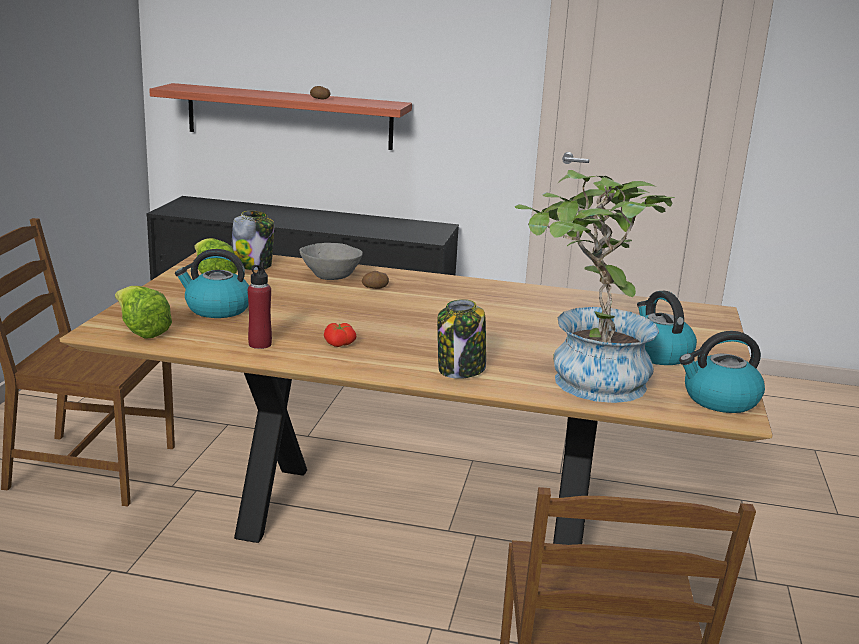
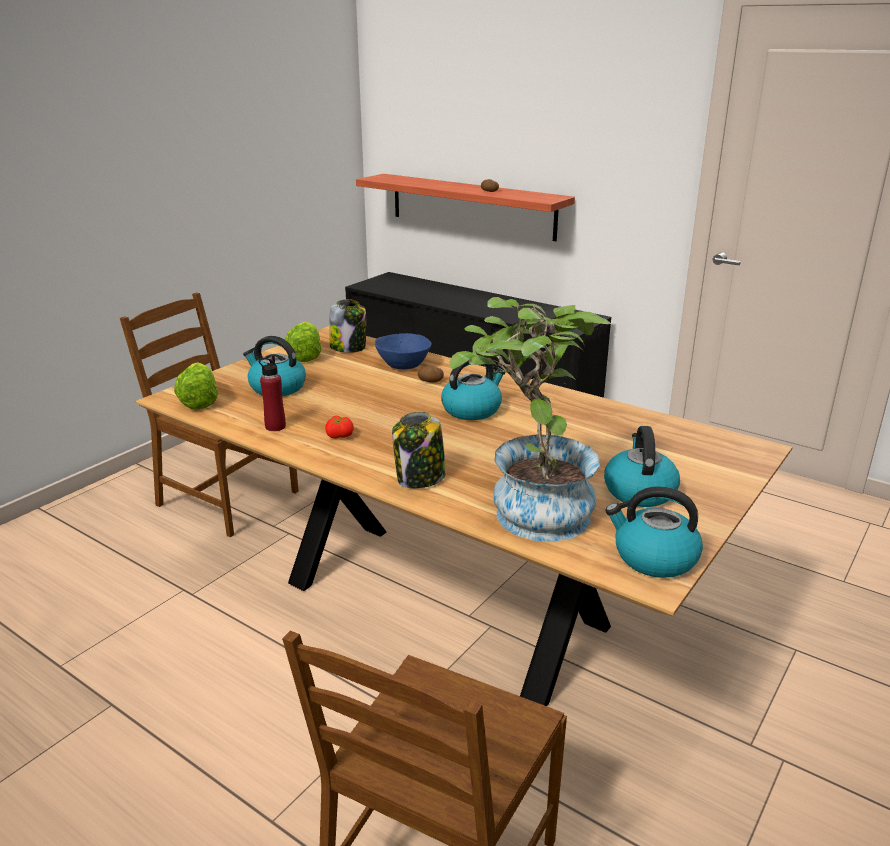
camera: 25 degrees right, 5 degrees up
grey bowl [300,243,363,280] -> blue bowl [375,333,432,369]
none -> kettle [441,360,505,420]

